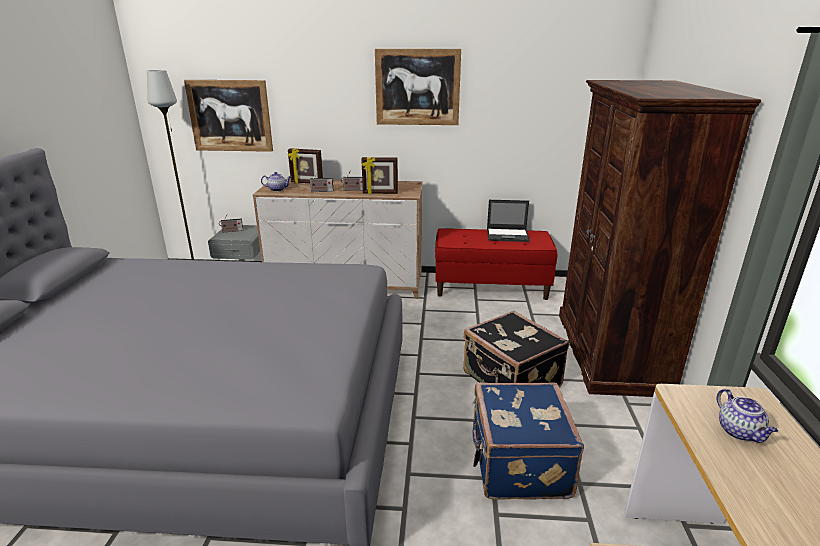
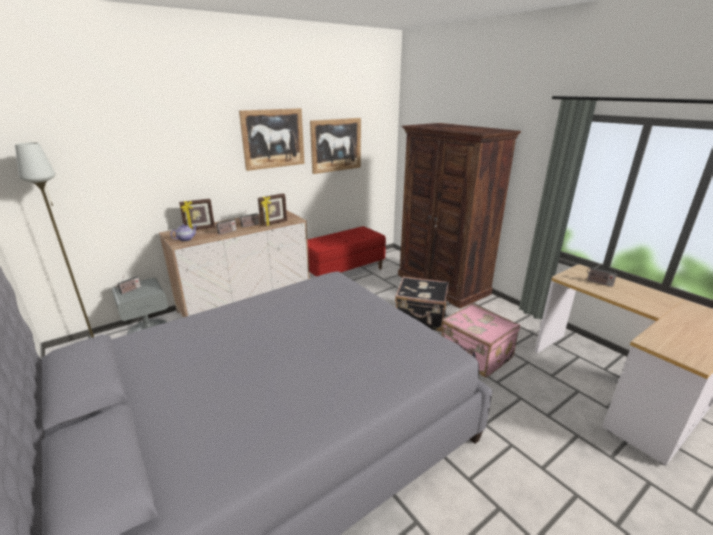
camera: 40 degrees left, 0 degrees up
picture [184,80,273,152] -> picture moved to [310,118,361,174]
blue suitcase [472,383,584,500] -> pink suitcase [441,303,520,377]
laptop [487,200,530,242] -> none
teapot [717,389,778,443] -> radio [587,263,617,287]

